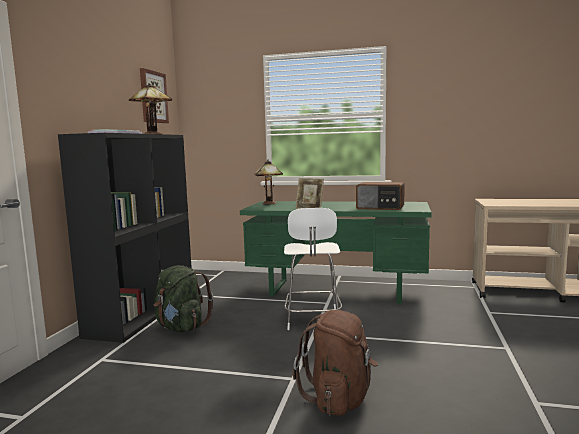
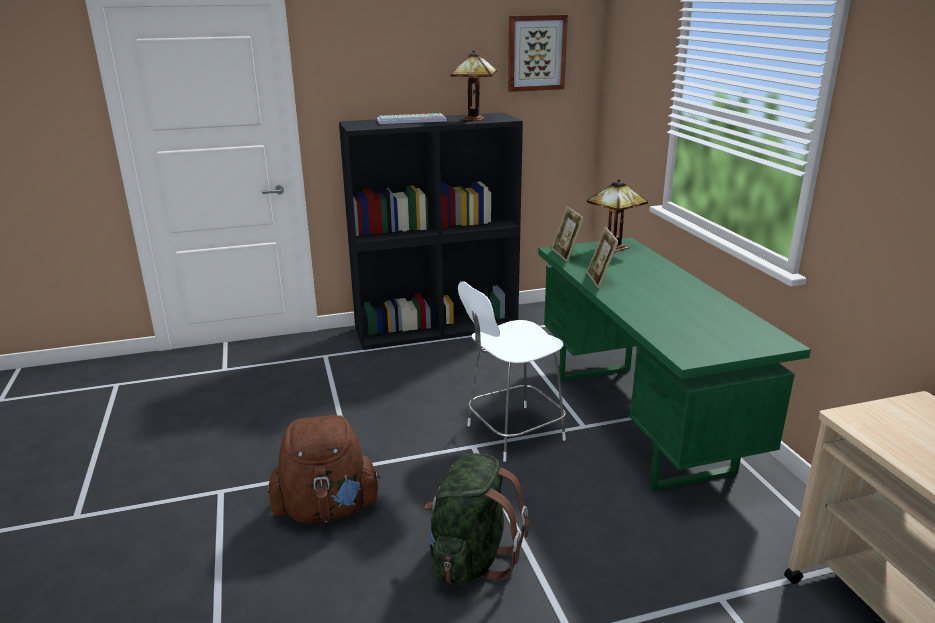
camera: 60 degrees right, 15 degrees up
green backpack [154,265,213,332] -> green backpack moved to [425,453,529,585]
radio [356,182,405,210] -> none
none -> picture frame [552,206,584,262]

